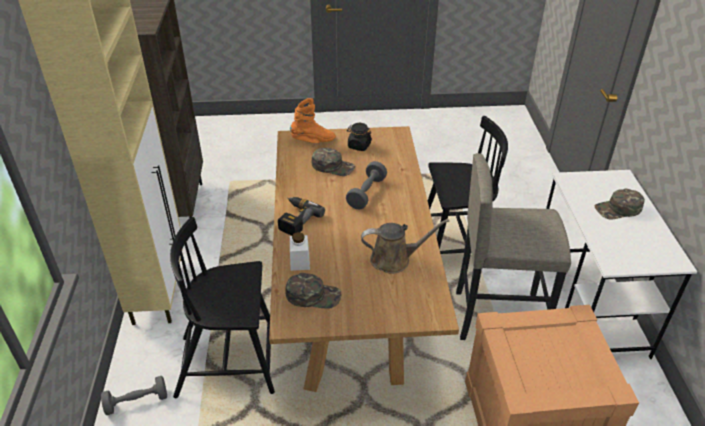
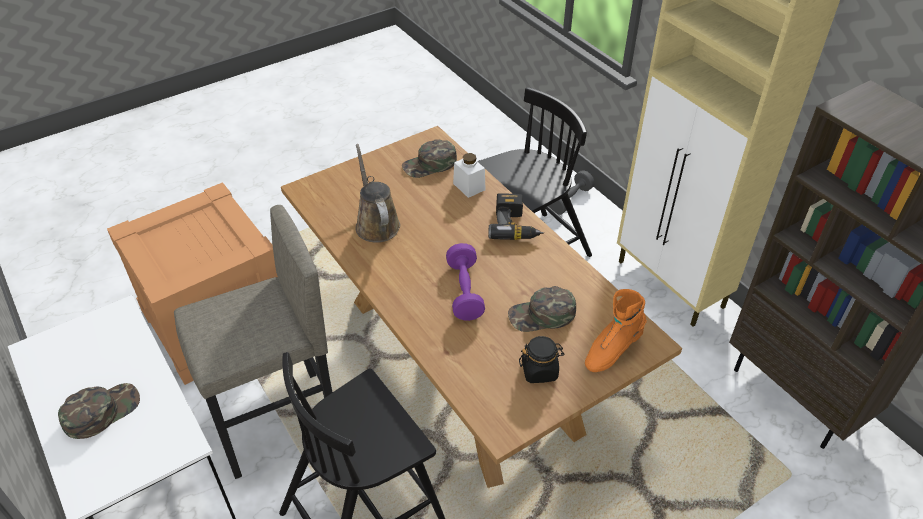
camera: 150 degrees right, 5 degrees up
grey dumbbell [346,161,387,210] -> purple dumbbell [446,243,485,321]
brown watering can [361,219,449,274] -> brown watering can turned 105 degrees clockwise [355,144,400,243]

